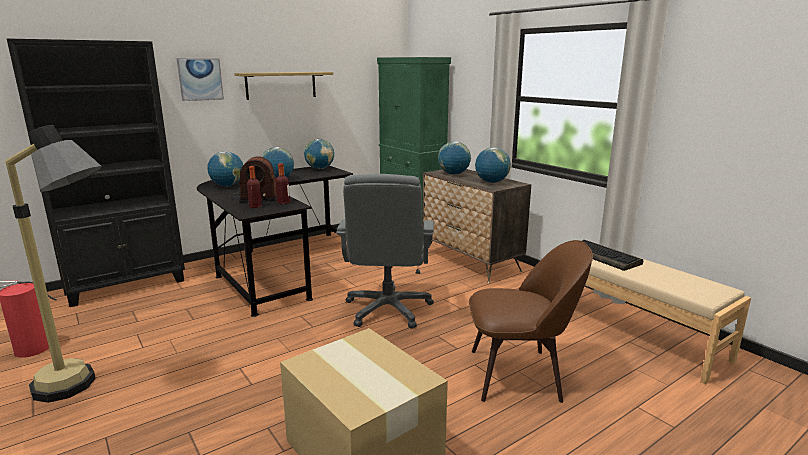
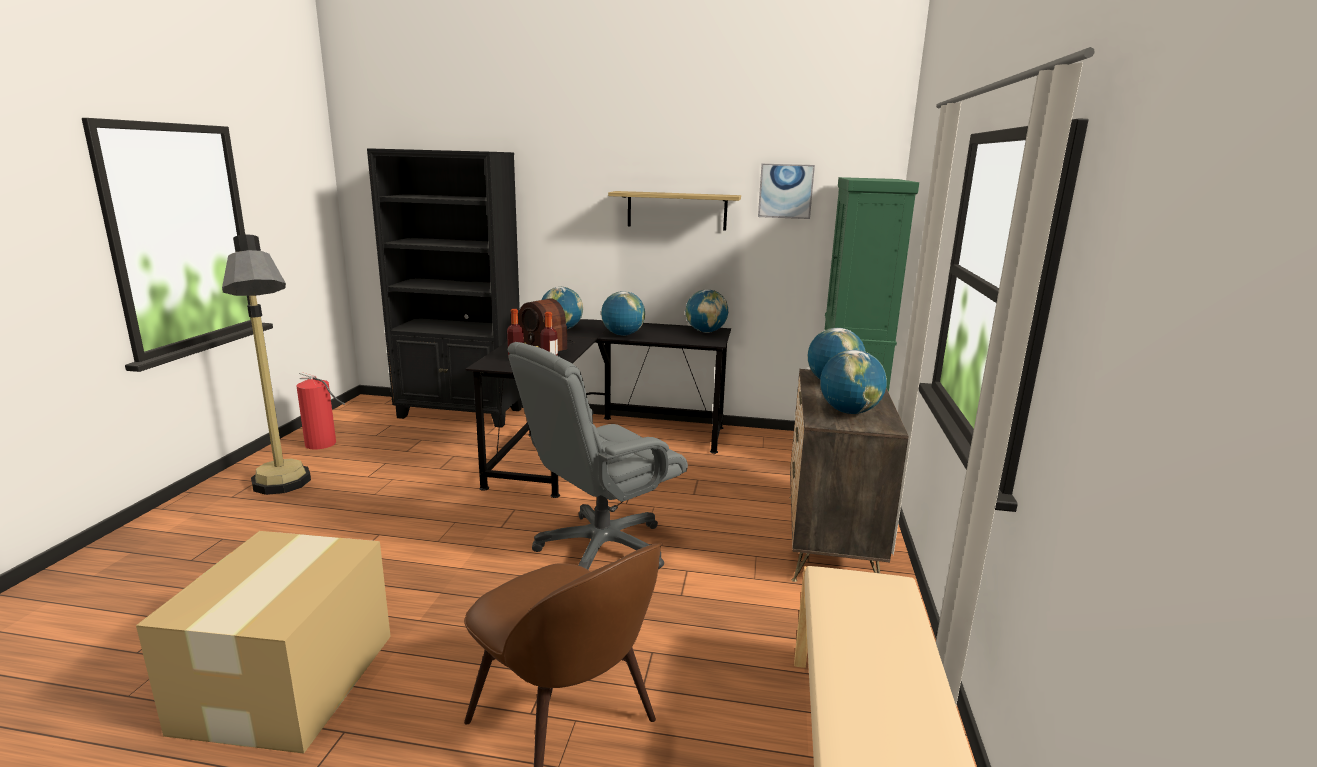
camera: 45 degrees right, 0 degrees up
picture [176,58,224,101] -> picture moved to [758,164,815,219]
keyboard [582,240,643,271] -> none

